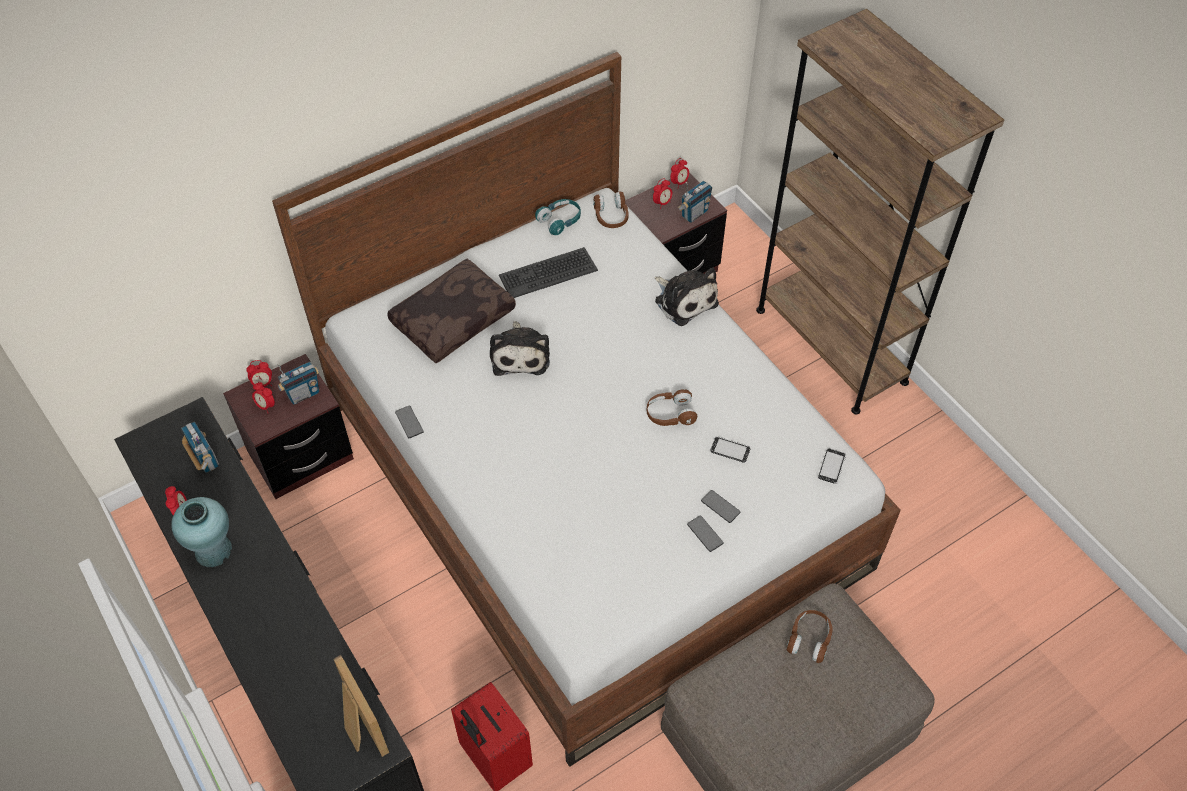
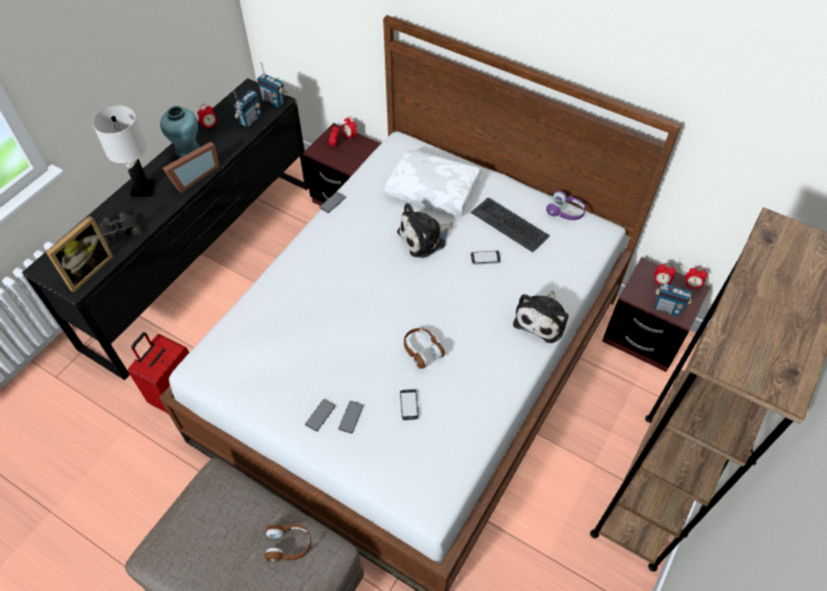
camera: 65 degrees right, 0 degrees up
radio [276,362,319,405] -> radio moved to [257,62,288,107]
brown pillow [387,259,516,363] -> white pillow [384,148,481,216]
turquoise headphones [535,199,581,235] -> purple headphones [546,191,586,220]
brown headphones [593,191,629,228] -> none
phone [818,449,846,484] -> phone moved to [471,251,501,265]
none -> white table lamp [92,105,155,197]
none -> black binoculars [98,212,142,245]
none -> picture frame [162,142,220,193]

